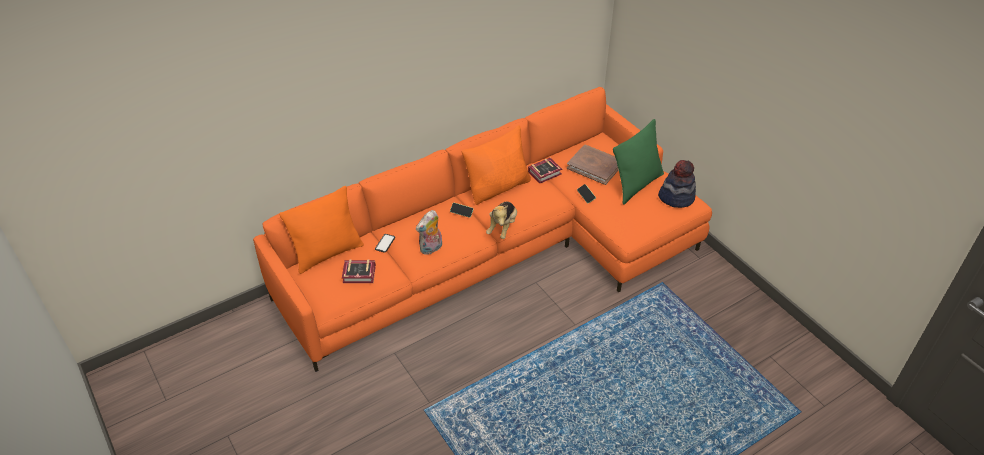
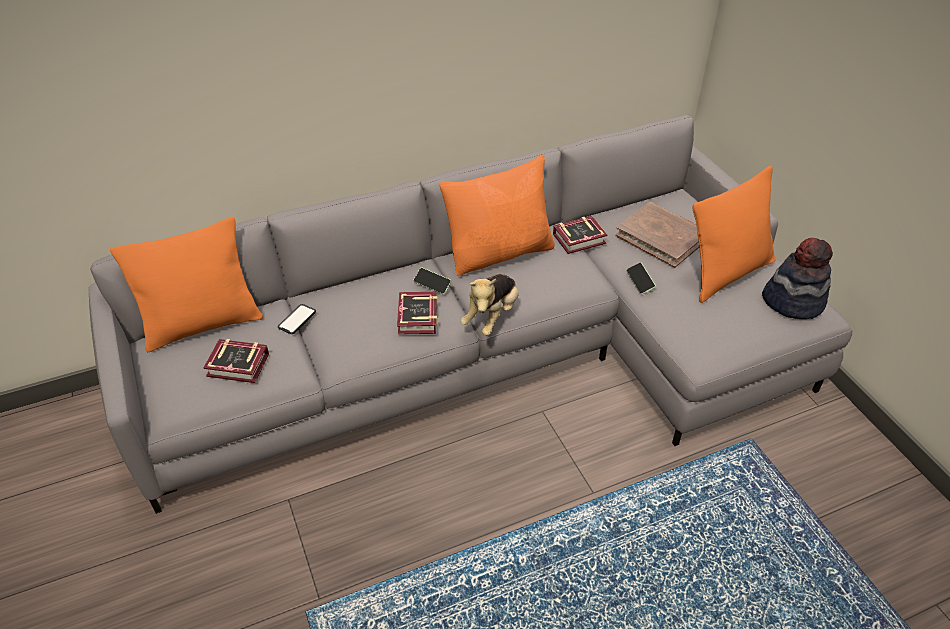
camera: 10 degrees right, 0 degrees up
orange sofa [253,87,712,372] -> grey sofa [89,115,852,514]
plush toy [416,210,442,255] -> none
green pillow [613,119,664,205] -> orange pillow [693,166,775,303]
none -> book [397,292,438,335]

